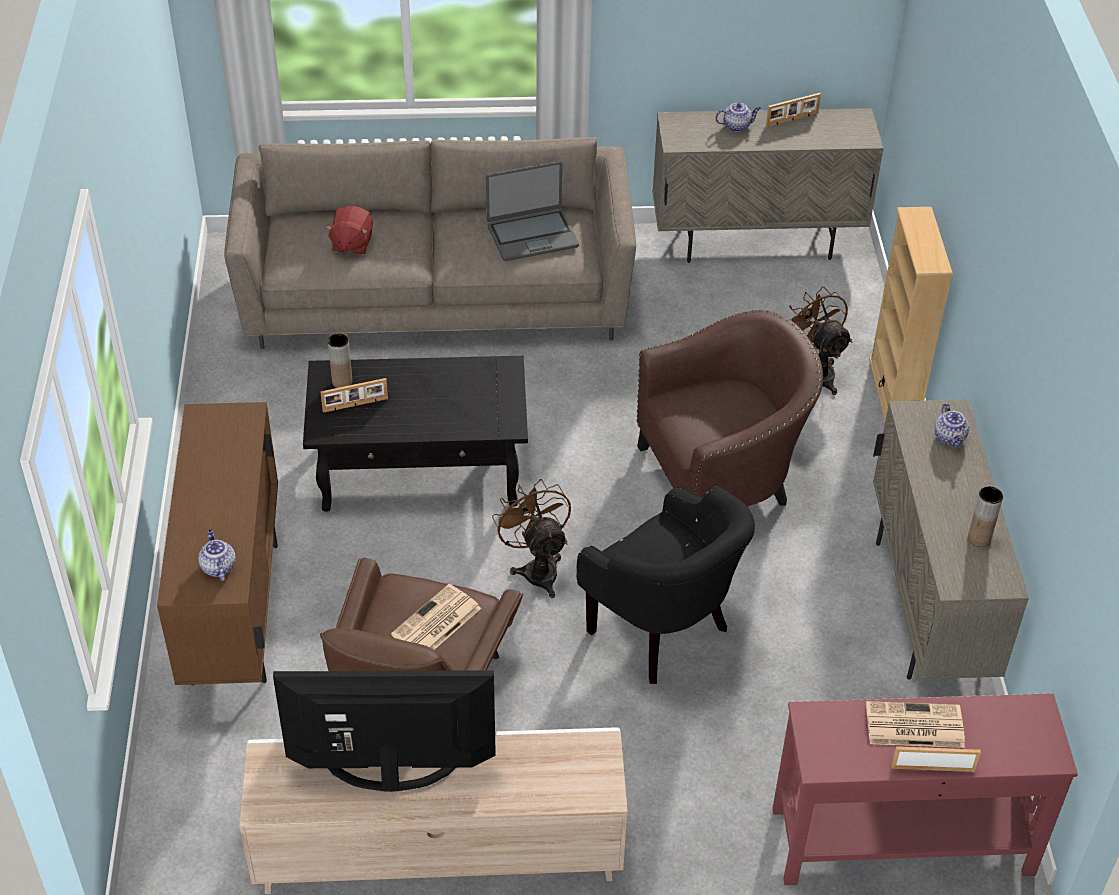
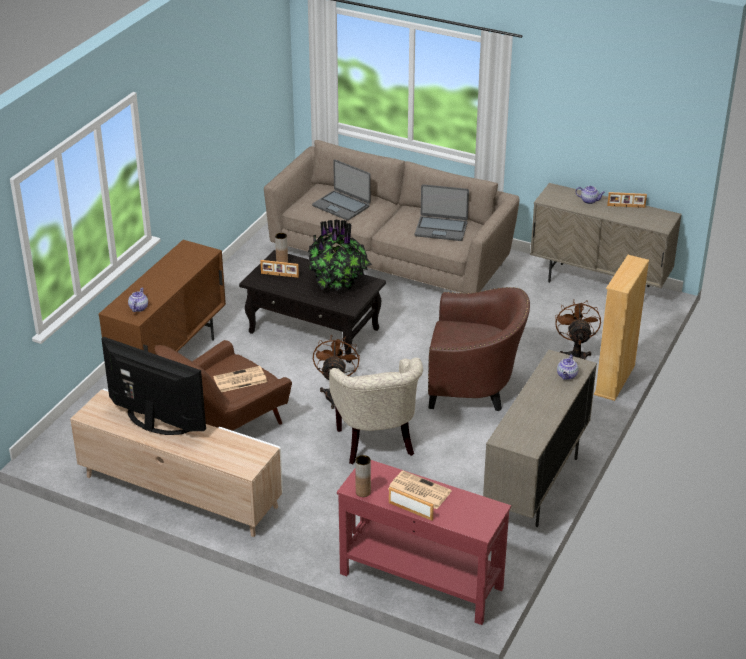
camera: 30 degrees right, 10 degrees down
red plush toy [325,206,373,255] -> laptop [312,159,371,221]
black armchair [576,486,755,684] -> beige armchair [329,358,423,464]
brown vase [968,486,1003,547] -> brown vase moved to [355,455,371,497]
none -> potted plant [308,220,372,291]

